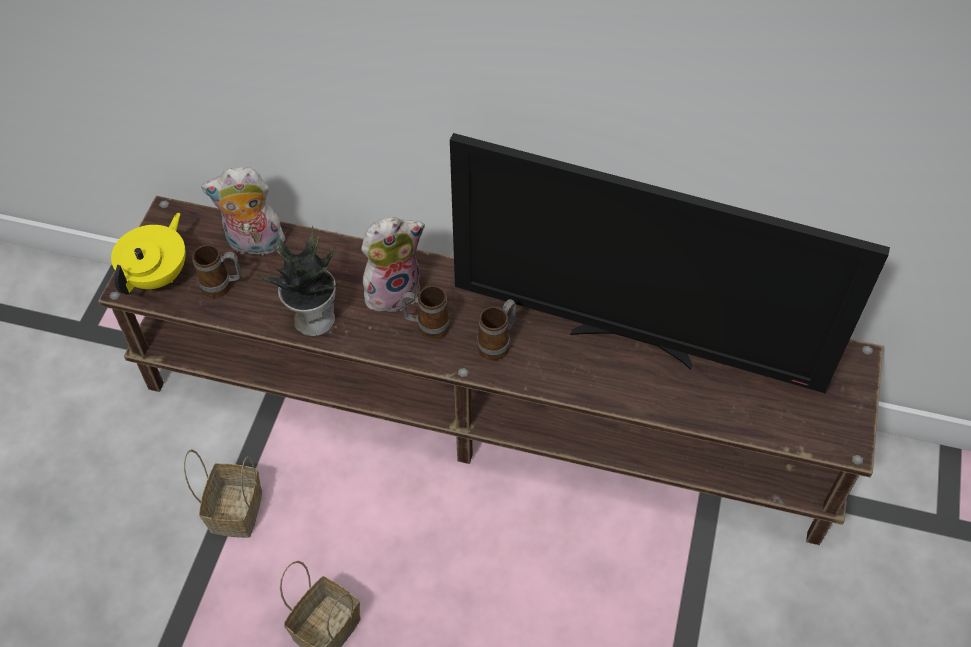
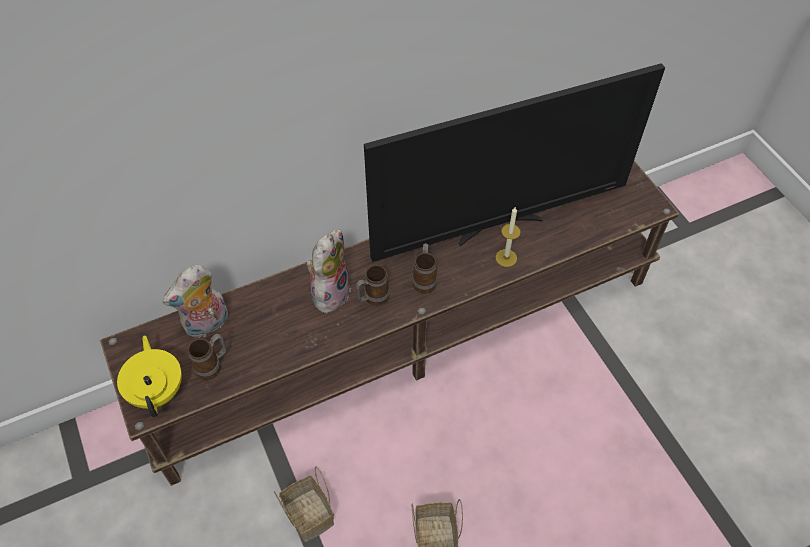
camera: 40 degrees left, 0 degrees up
potted plant [256,226,338,336] -> none
none -> candle [496,207,521,267]

